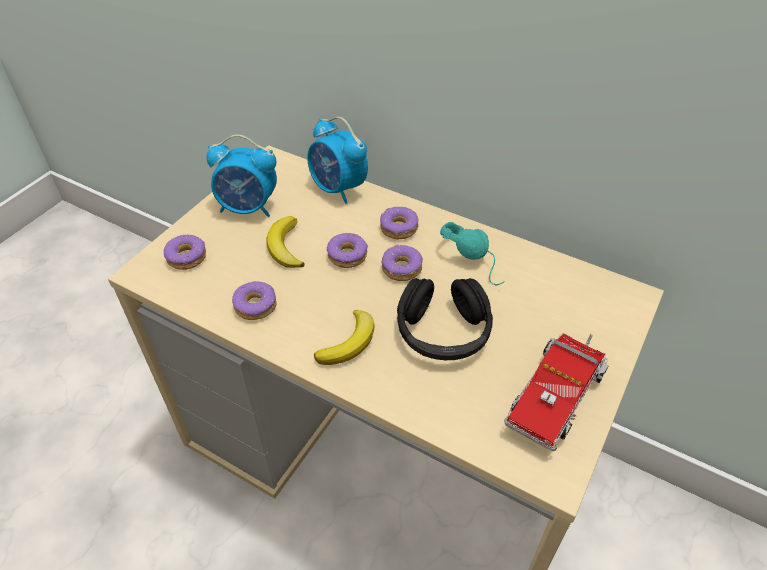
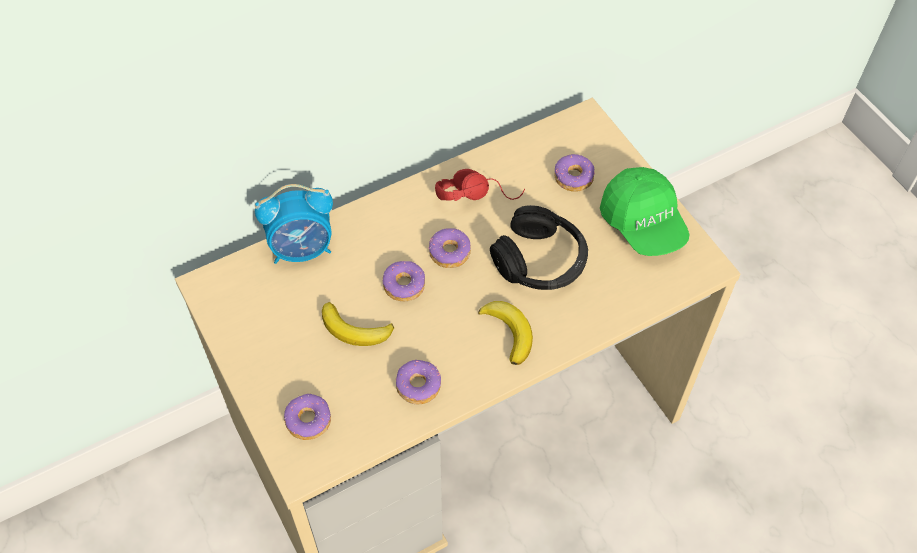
camera: 60 degrees left, 10 degrees up
alarm clock [206,135,277,217] -> none
donut [380,207,418,240] -> donut moved to [555,154,595,192]
turquoise headphones [440,222,505,285] -> red headphones [435,169,525,201]
toy truck [504,333,608,451] -> green cap [600,167,689,256]

